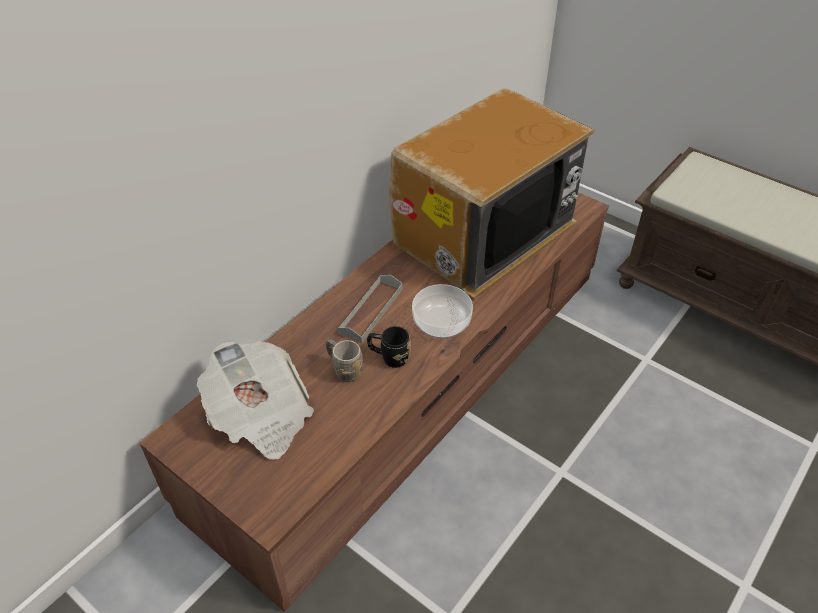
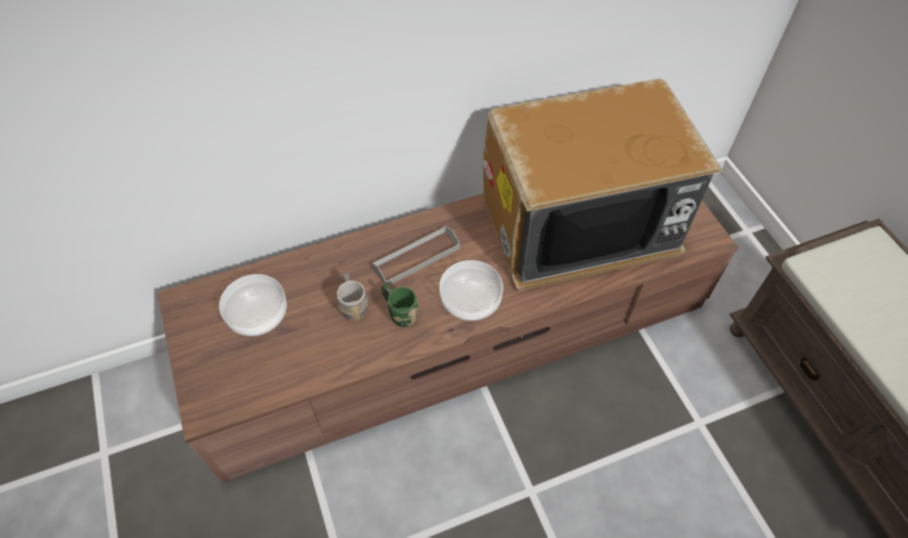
camera: 30 degrees right, 10 degrees up
newspaper [197,341,314,460] -> bowl [219,274,287,336]
black mug [367,326,411,368] -> green mug [381,284,418,327]

